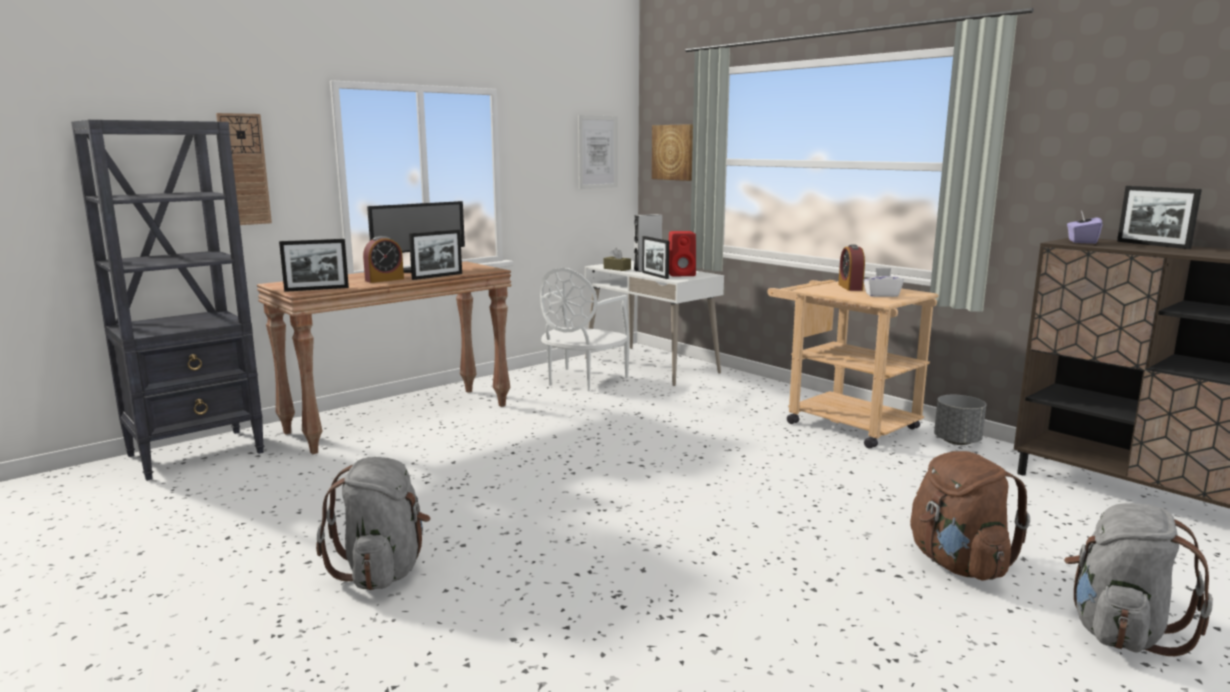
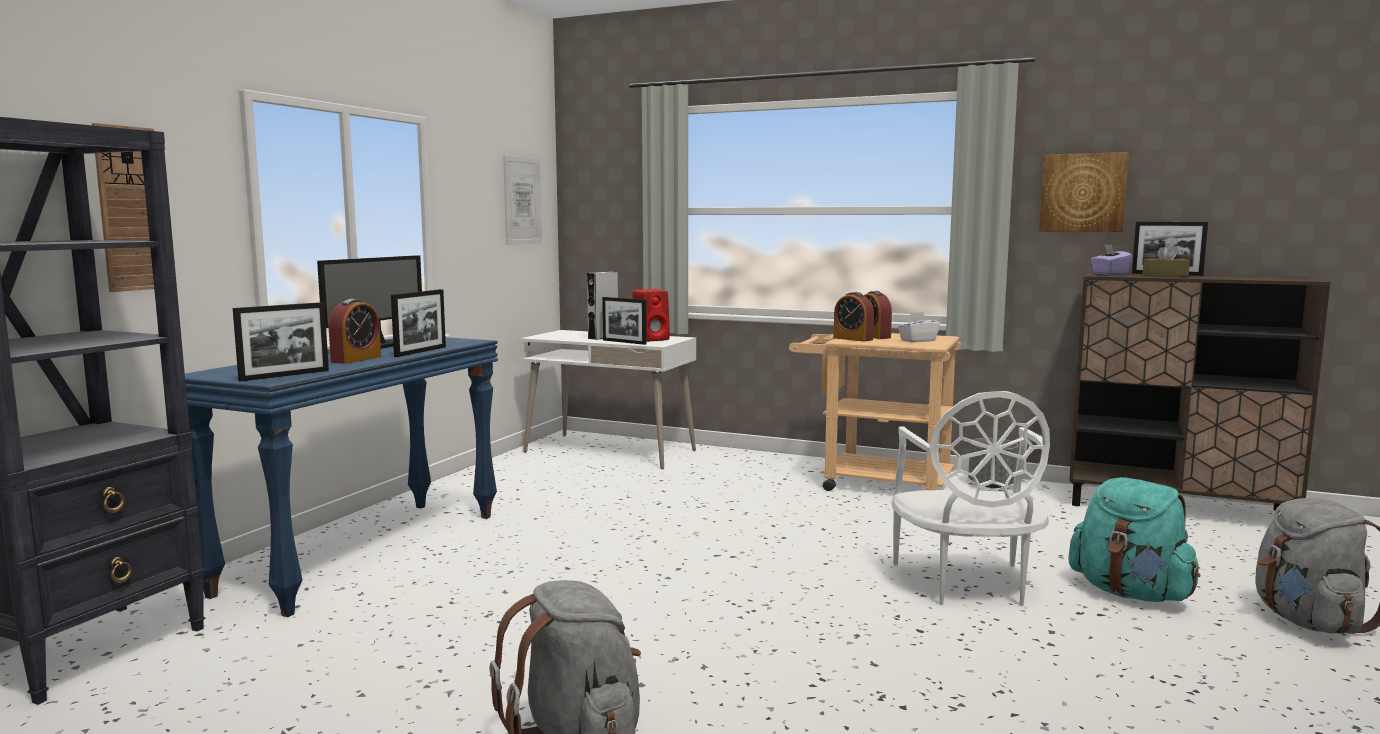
camera: 25 degrees left, 5 degrees down
brown console table [257,261,512,454] -> blue console table [185,337,498,617]
white chair [540,268,630,391] -> white chair moved to [892,391,1050,606]
brown tissue box [604,248,631,271] -> brown tissue box moved to [1142,243,1190,277]
picture [652,124,693,181] -> picture moved to [1039,152,1129,232]
brown backpack [910,451,1030,581] -> turquoise backpack [1068,477,1200,602]
none -> alarm clock [833,292,874,342]

